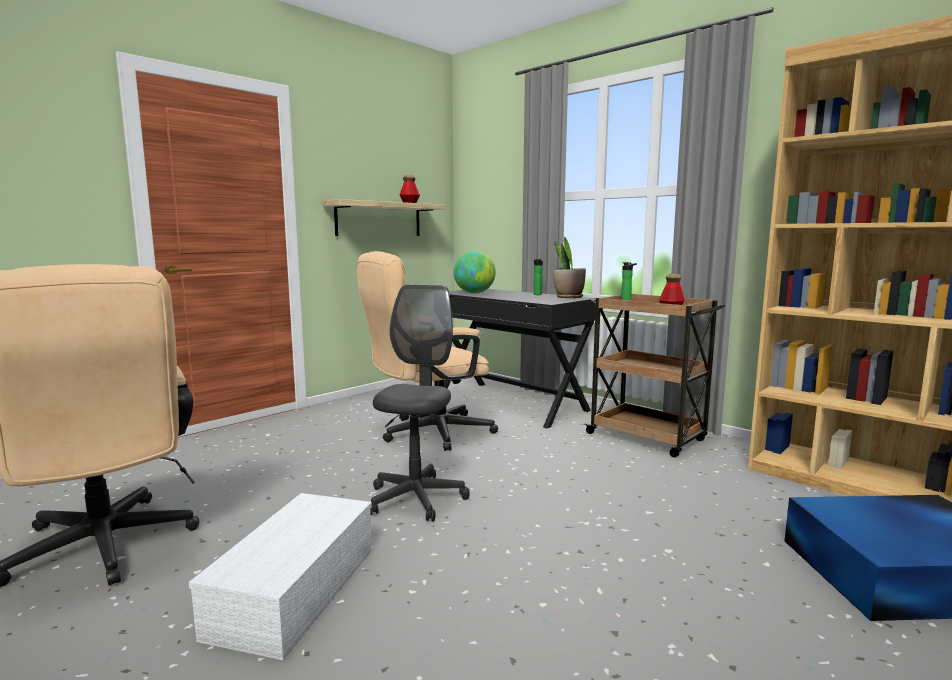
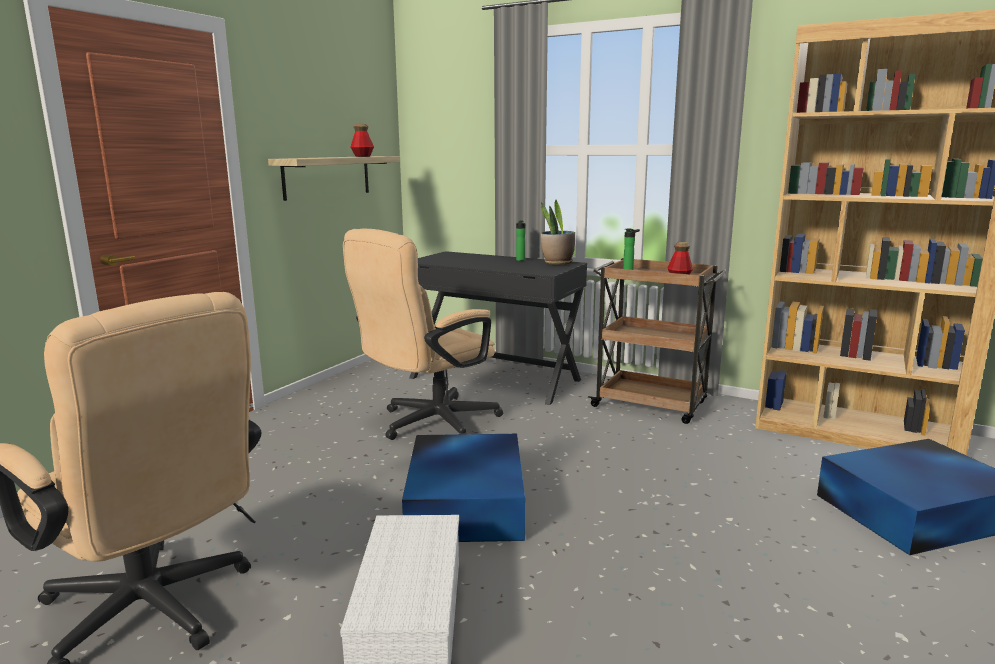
camera: 15 degrees left, 5 degrees up
grey office chair [370,285,470,522] -> blue storage box [402,434,525,542]
globe [453,251,496,293] -> none

